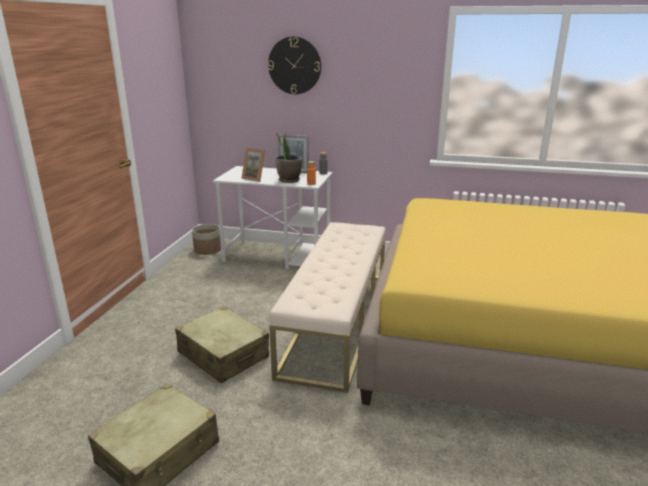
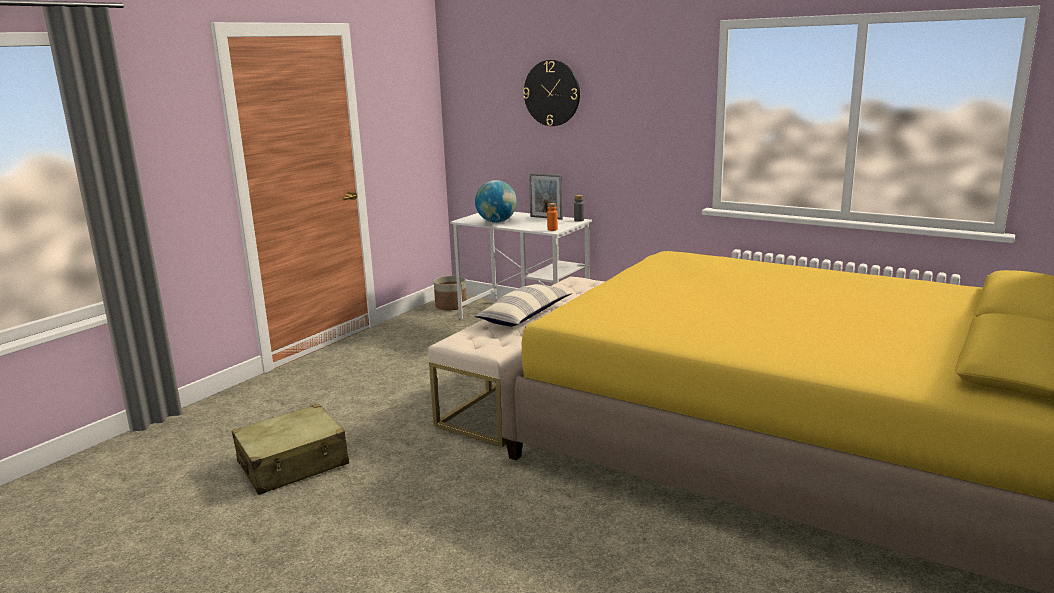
camera: 20 degrees right, 5 degrees down
beige suitcase [175,306,269,384] -> none
picture frame [241,148,265,182] -> globe [475,180,517,223]
potted plant [275,133,302,183] -> none
none -> pillow [474,284,572,326]

